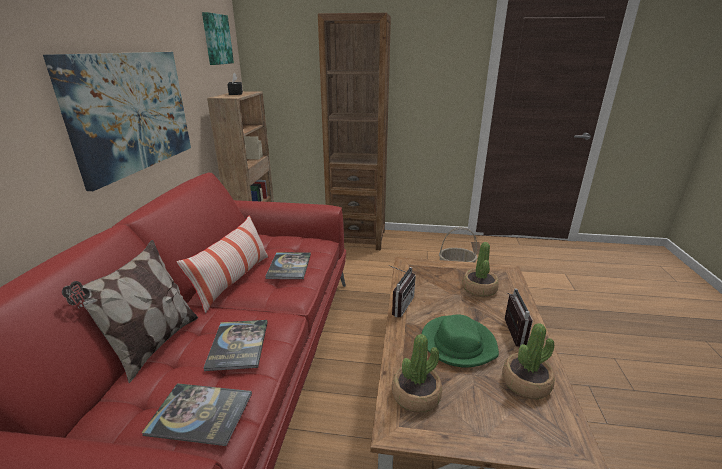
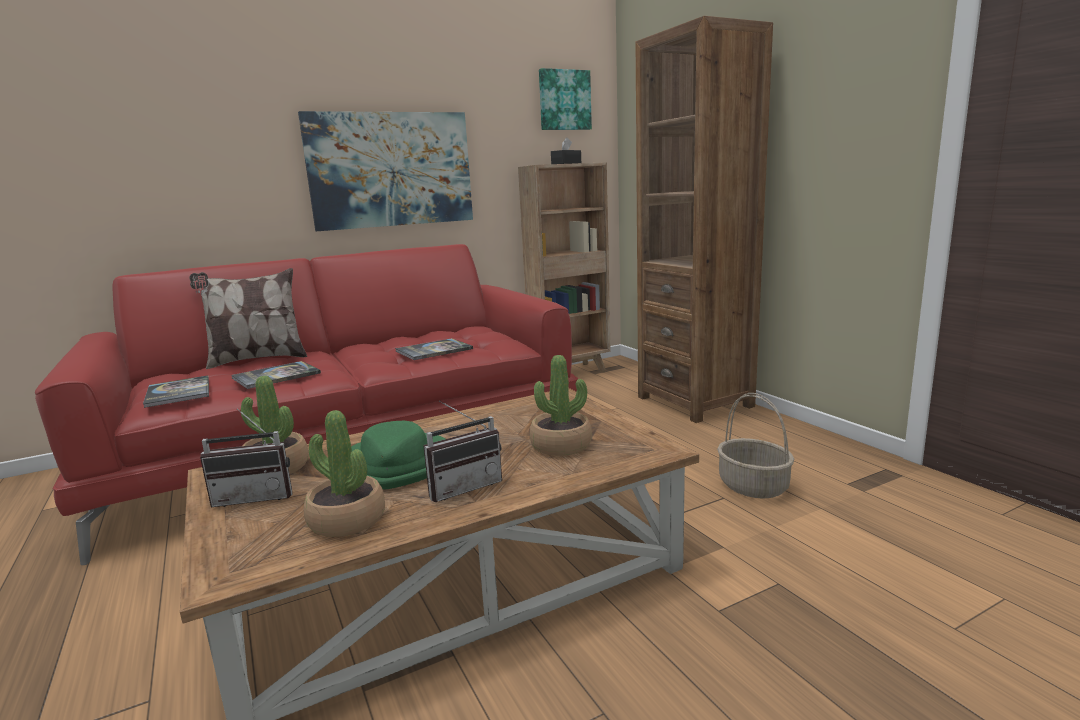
camera: 55 degrees right, 10 degrees down
pillow [176,215,269,313] -> none
radio [391,266,416,317] -> radio moved to [200,408,293,507]

